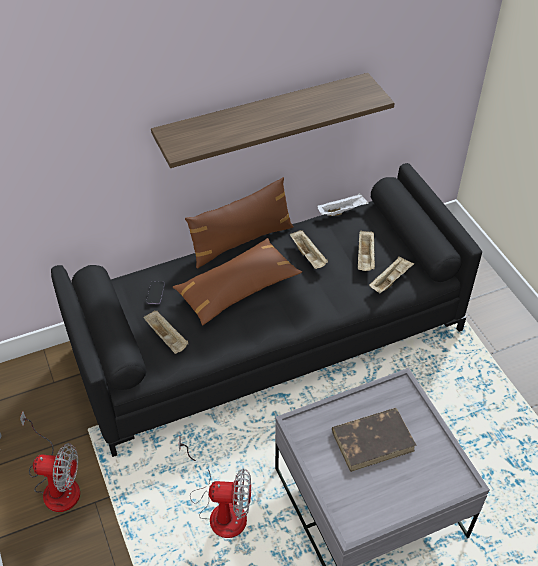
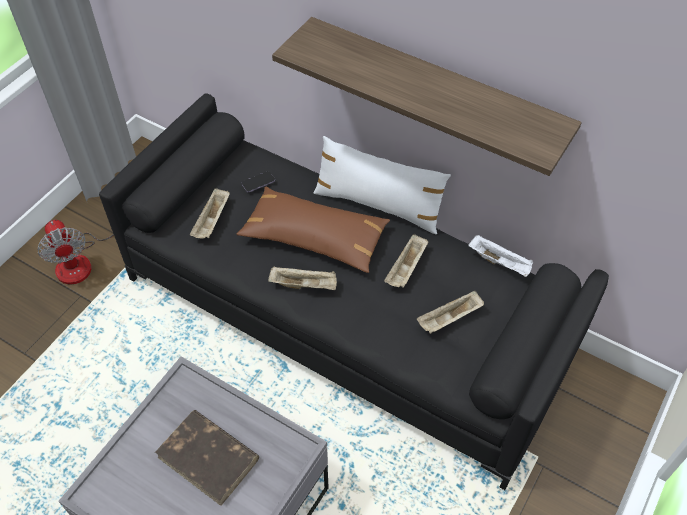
camera: 55 degrees right, 5 degrees up
fan [178,437,251,538] -> none
brown pillow [185,177,294,268] -> white pillow [314,136,451,234]
beige tray [369,256,414,293] -> beige tray moved to [268,266,337,290]

